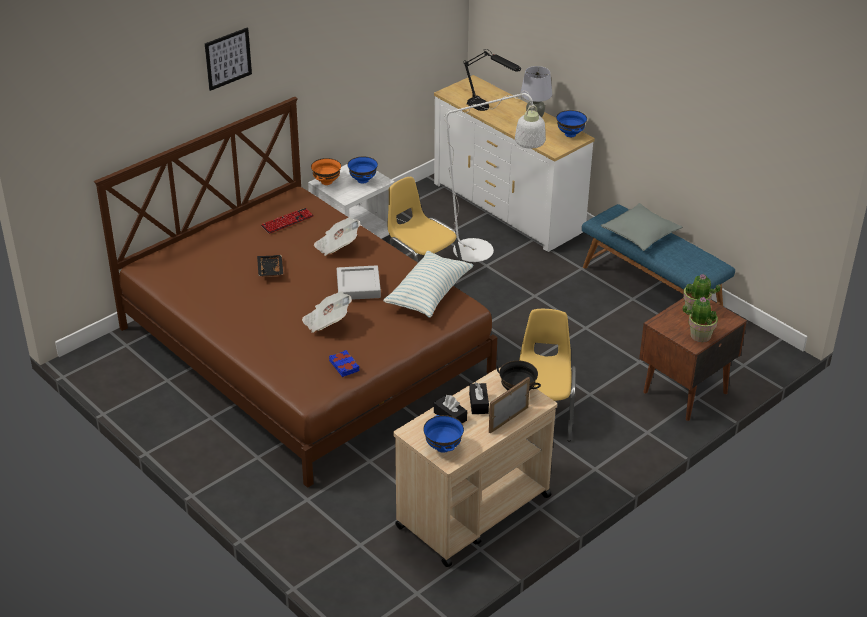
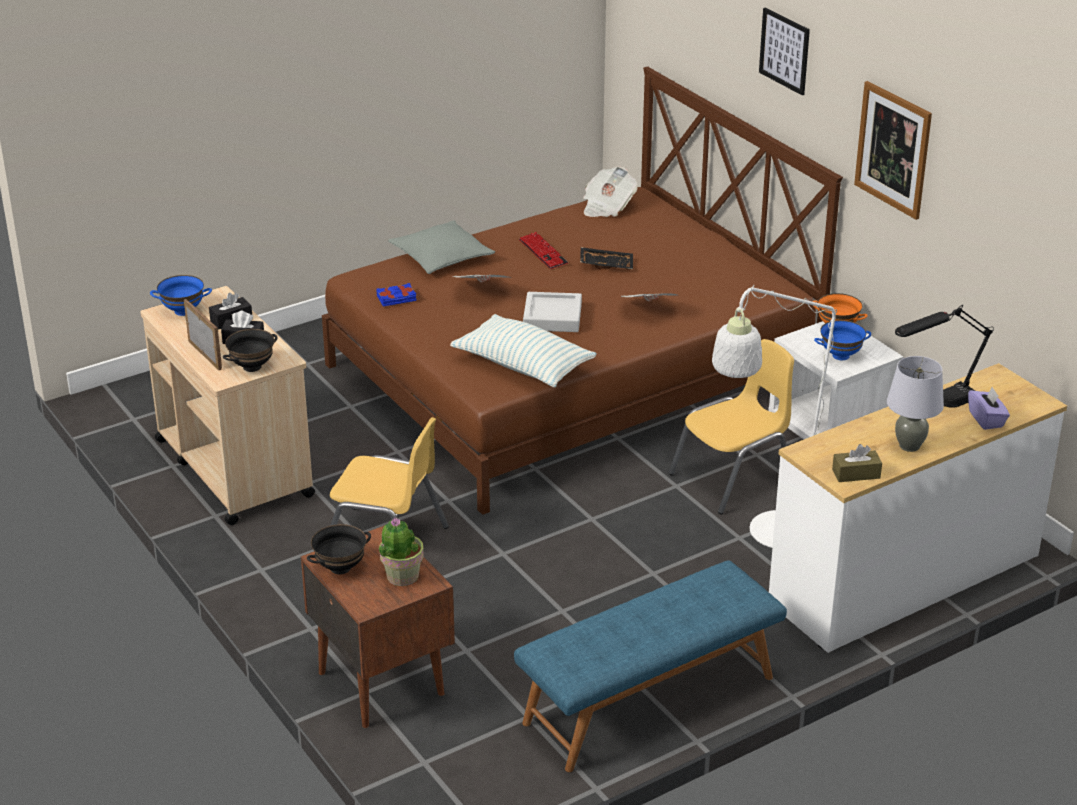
camera: 100 degrees right, 5 degrees down
keyboard [261,208,314,234] -> keyboard moved to [519,232,568,269]
blue bowl [556,110,587,137] -> brown tissue box [832,444,882,482]
grey pillow [601,203,683,251] -> grey pillow moved to [388,220,495,274]
potted plant [683,297,718,342] -> black bowl [307,524,371,574]
none -> newspaper [583,166,638,217]
none -> picture [854,81,932,220]
none -> purple tissue box [968,387,1010,430]

